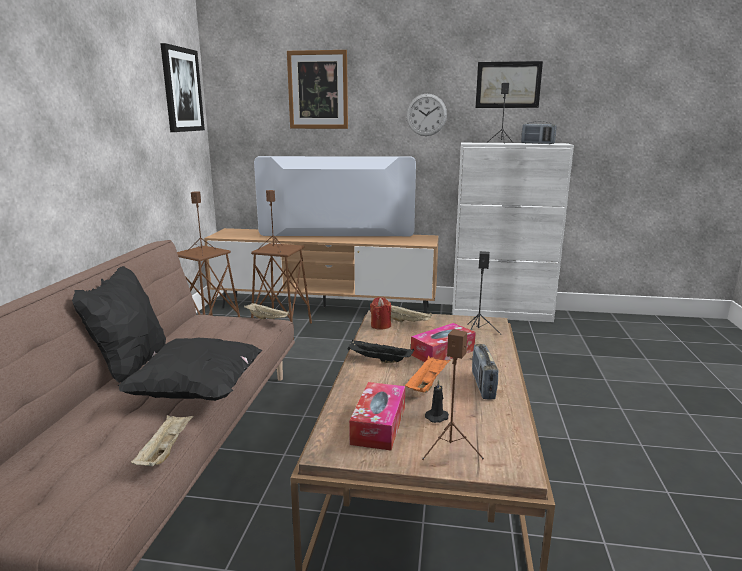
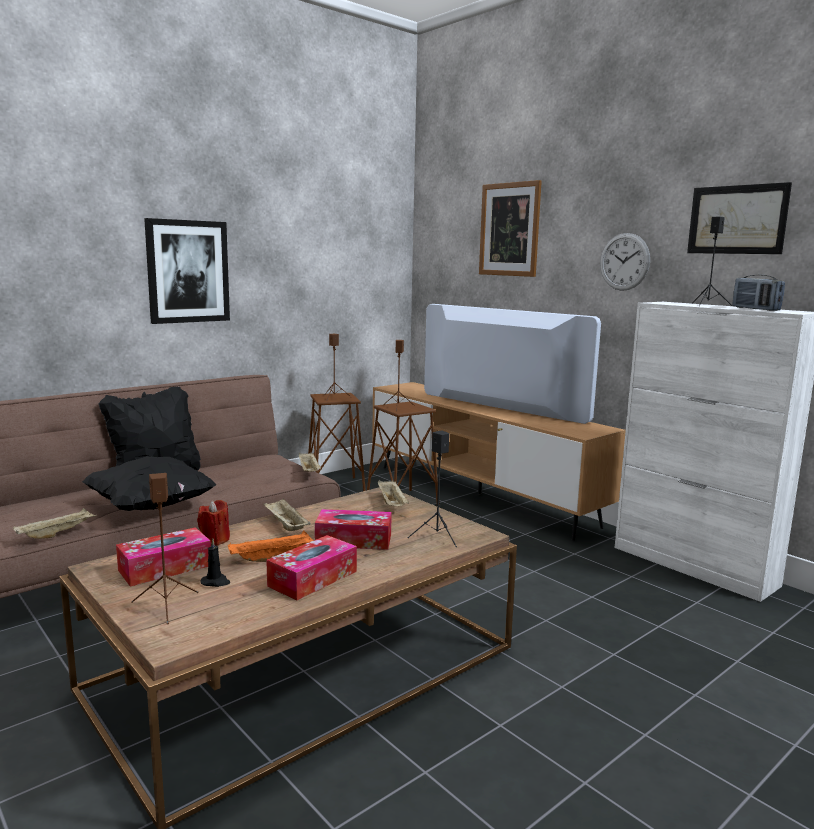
camera: 40 degrees right, 5 degrees down
picture [160,43,205,132] -> picture moved to [144,218,230,324]
black tray [347,340,414,363] -> beige tray [263,498,311,531]
red candle [370,297,391,330] -> red candle moved to [197,500,230,546]
radio [472,344,498,400] -> tissue box [266,535,357,600]

